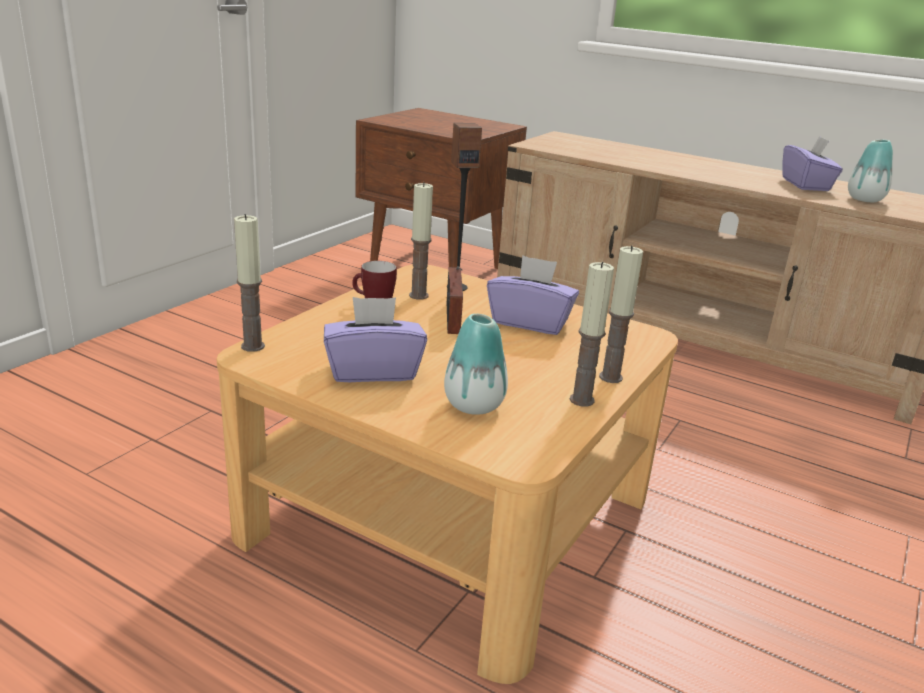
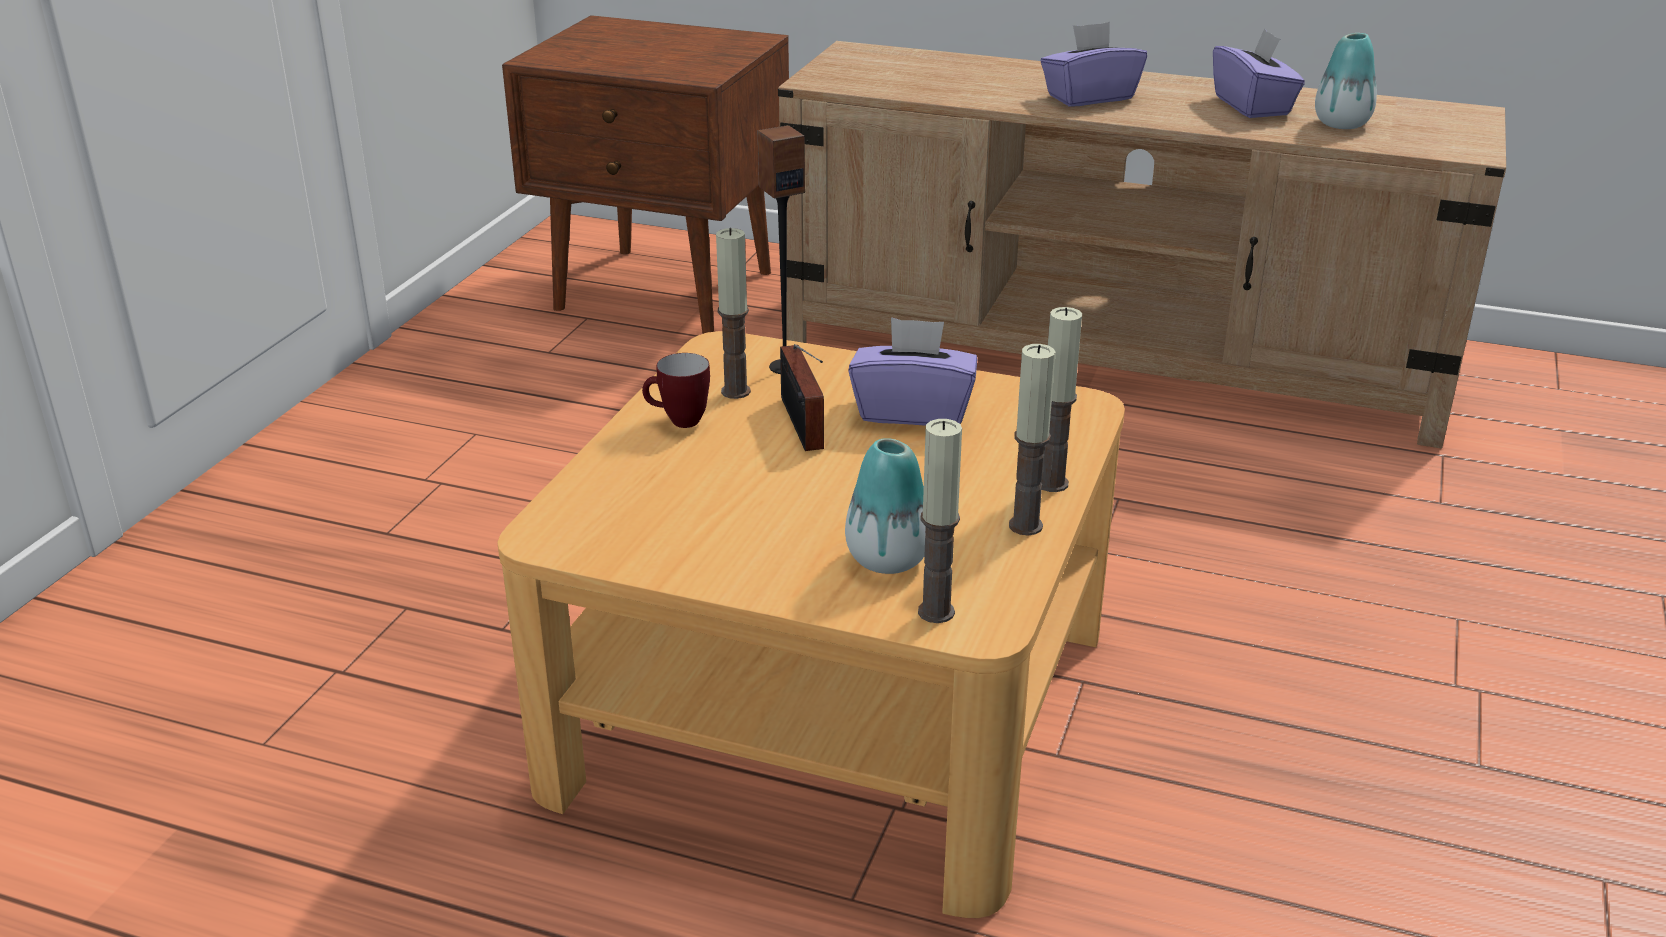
camera: 10 degrees left, 5 degrees up
candle [234,214,265,352] -> candle moved to [918,419,962,623]
purple tissue box [324,297,427,382] -> purple tissue box moved to [1041,22,1147,107]

